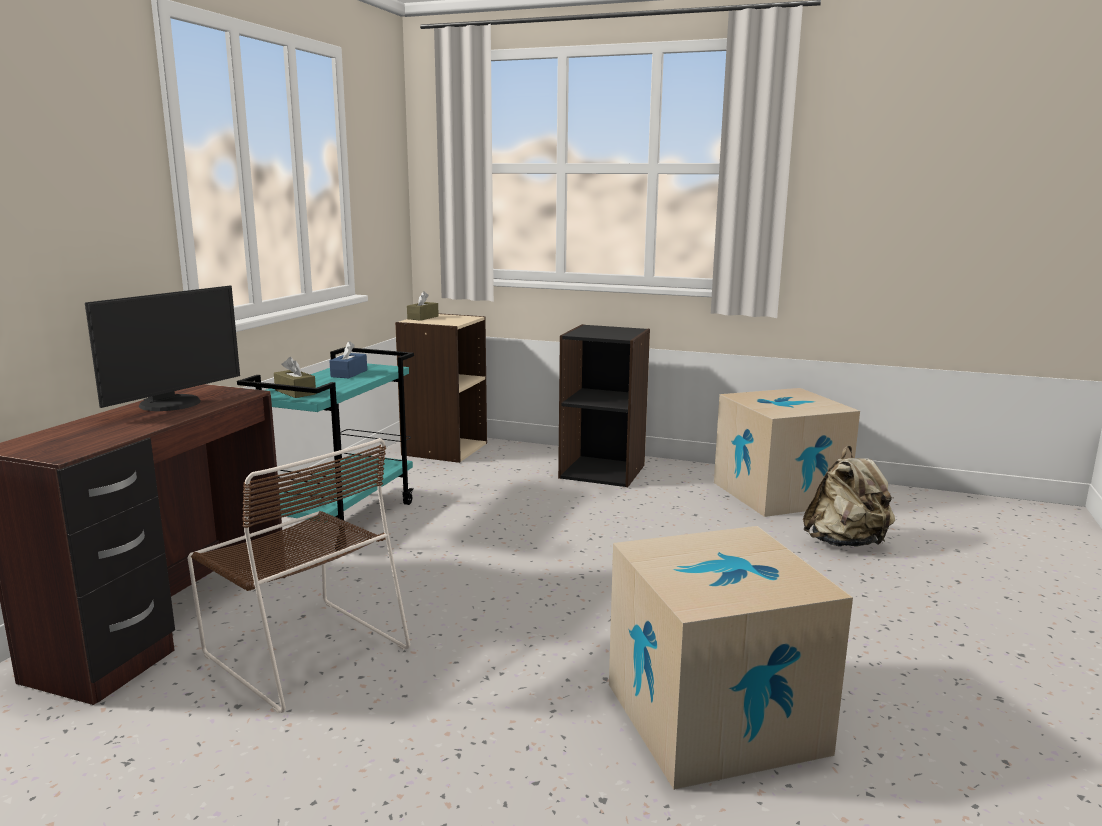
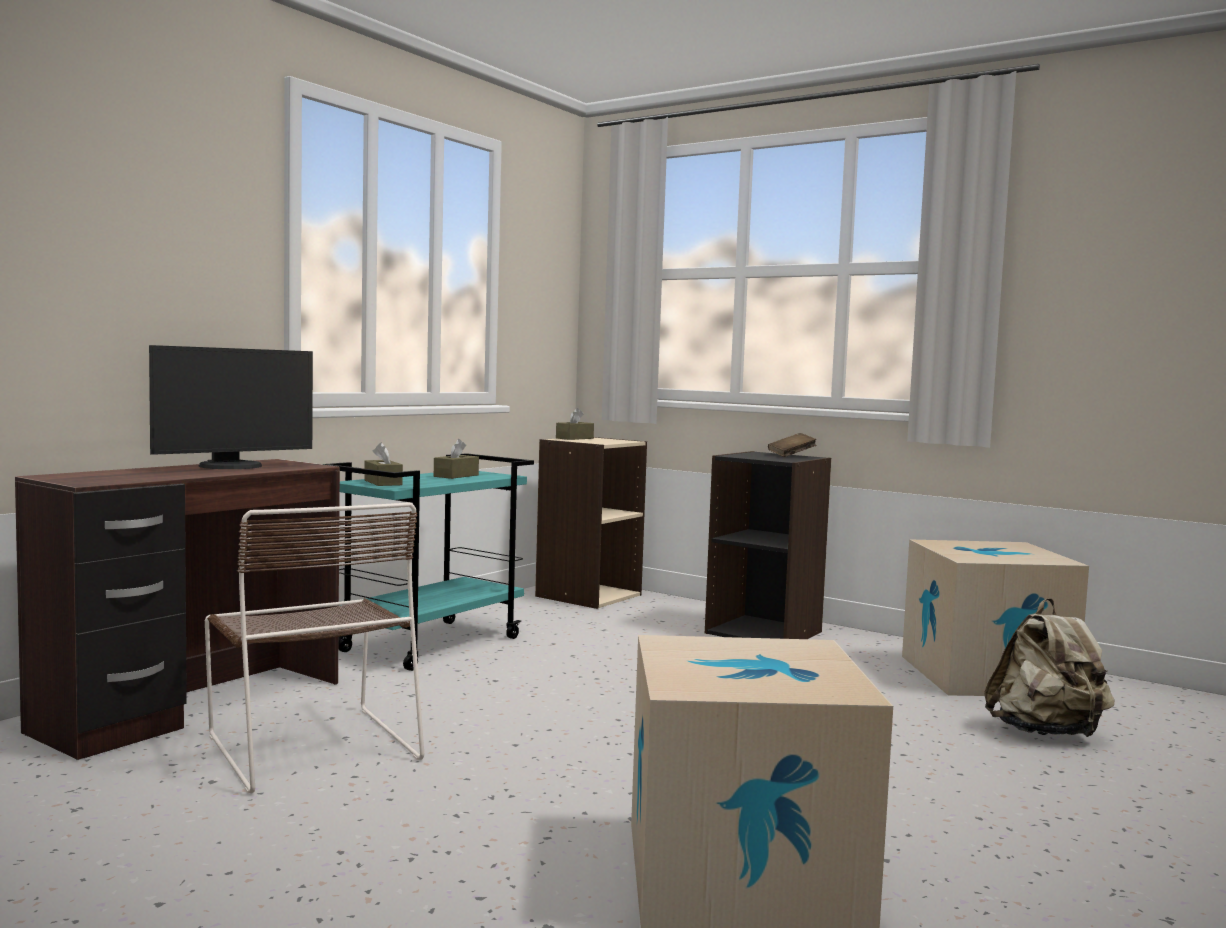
camera: 15 degrees right, 10 degrees down
blue tissue box [330,341,367,378] -> brown tissue box [434,439,479,479]
none -> brown book [768,433,816,457]

